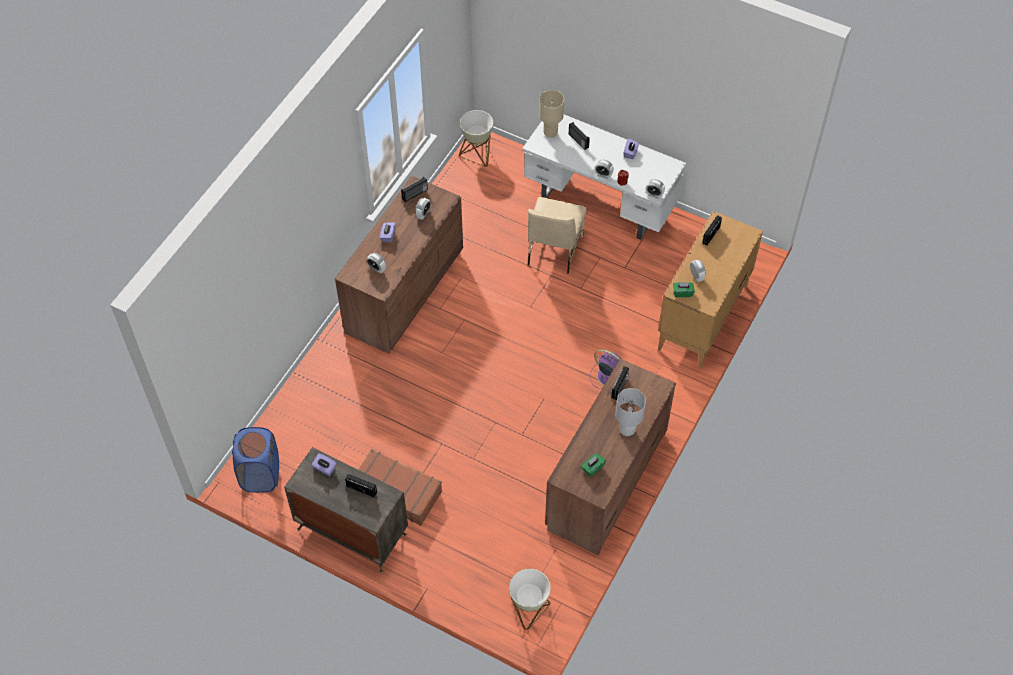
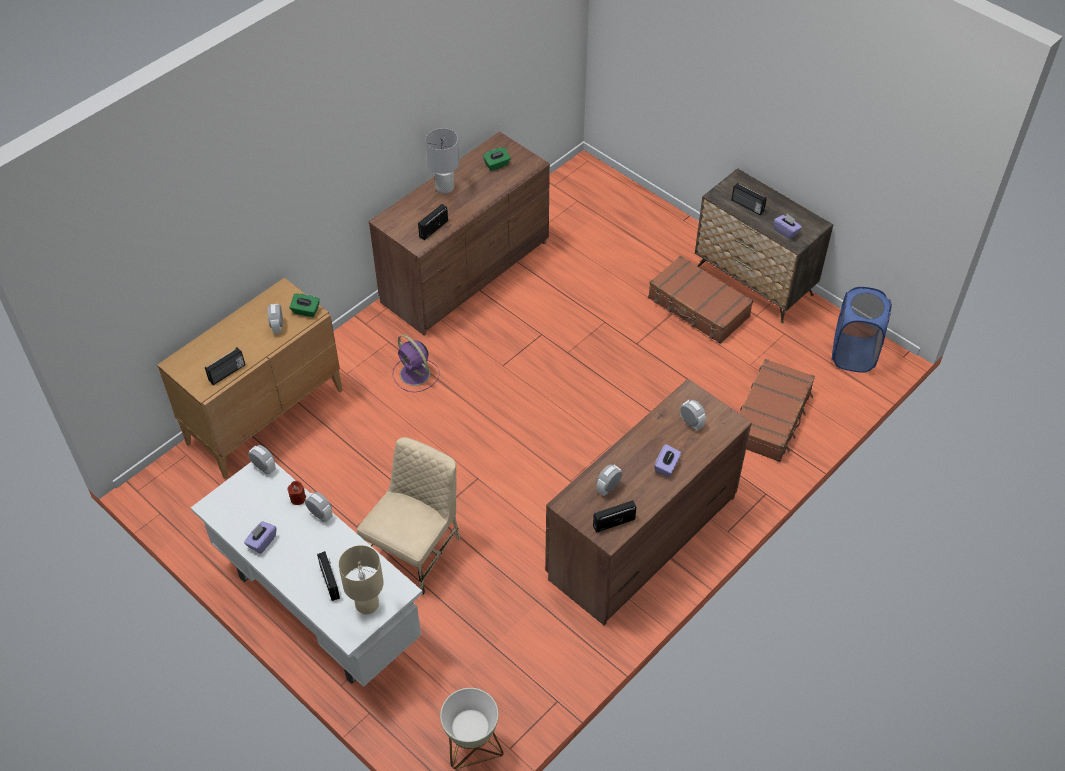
camera: 165 degrees left, 5 degrees down
planter [509,569,551,630] -> none
none -> brown suitcase [739,359,815,462]

